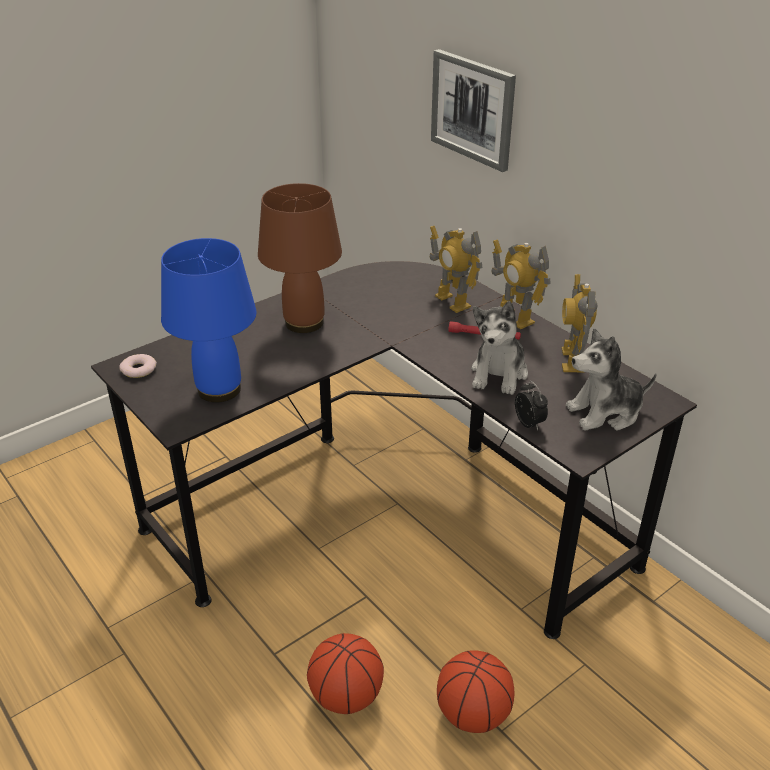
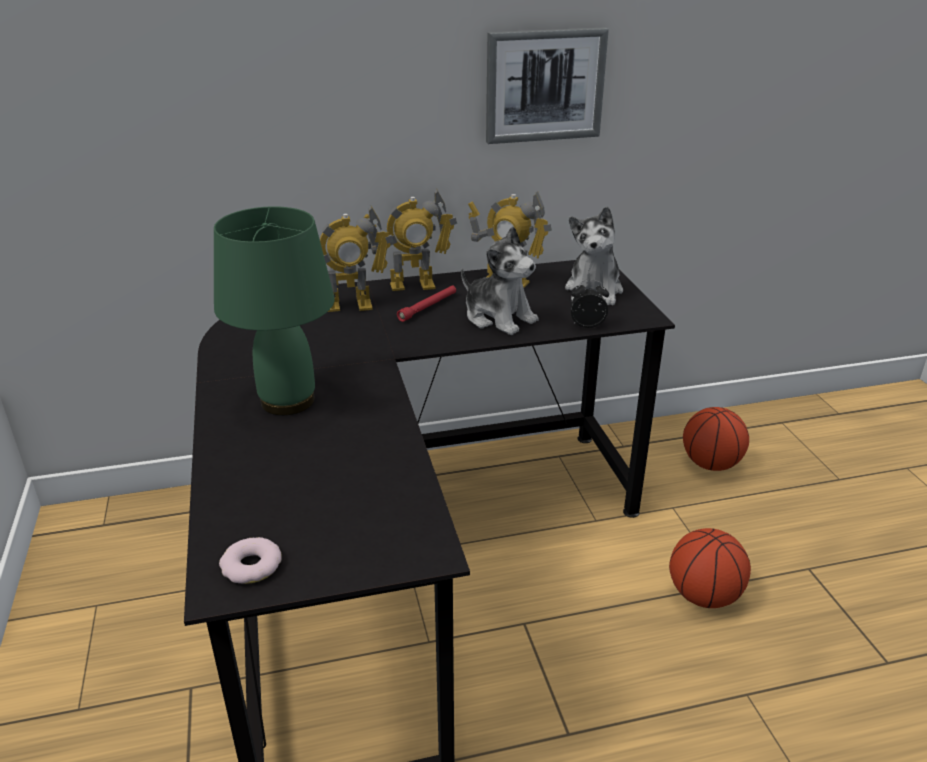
camera: 65 degrees left, 5 degrees down
blue table lamp [161,238,257,403] -> none
brown table lamp [258,183,342,333] -> green table lamp [214,206,334,415]
basketball [307,633,384,714] -> basketball moved to [683,407,749,471]
picture [431,49,516,172] -> picture moved to [486,27,609,144]

